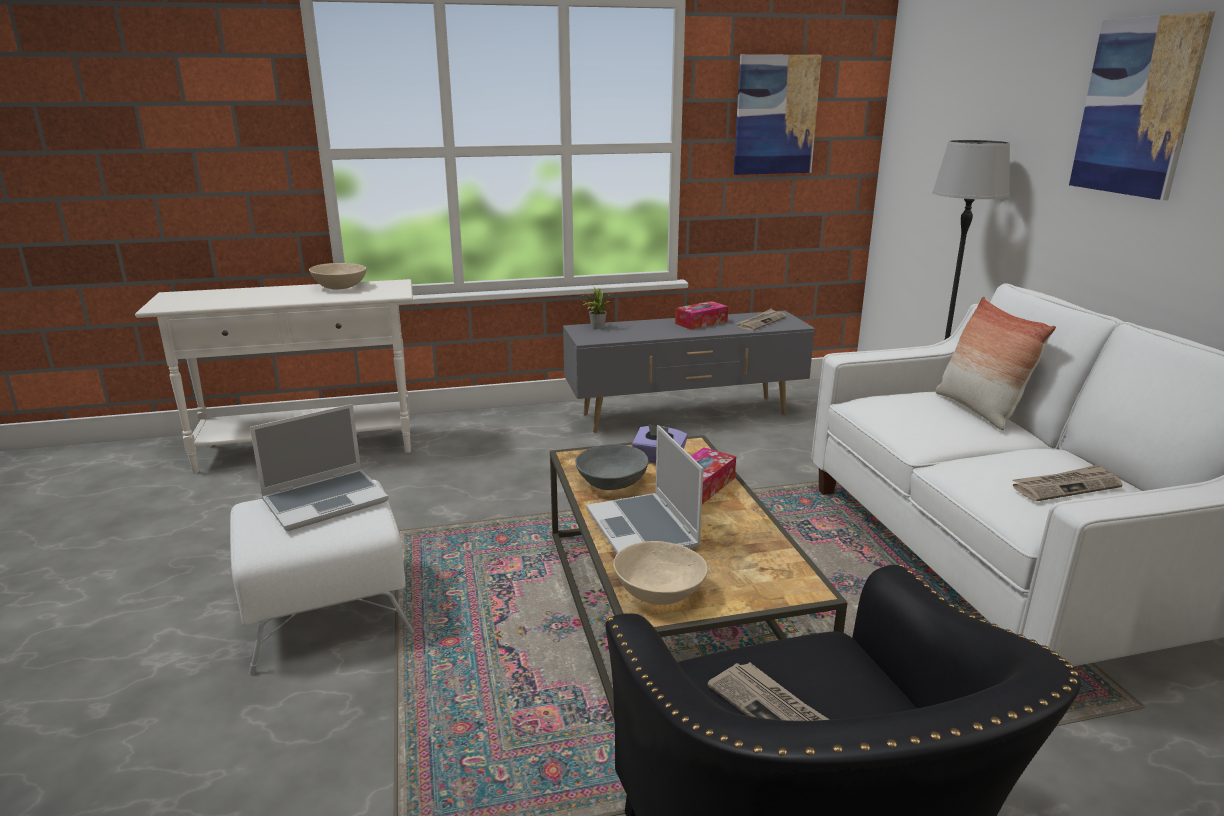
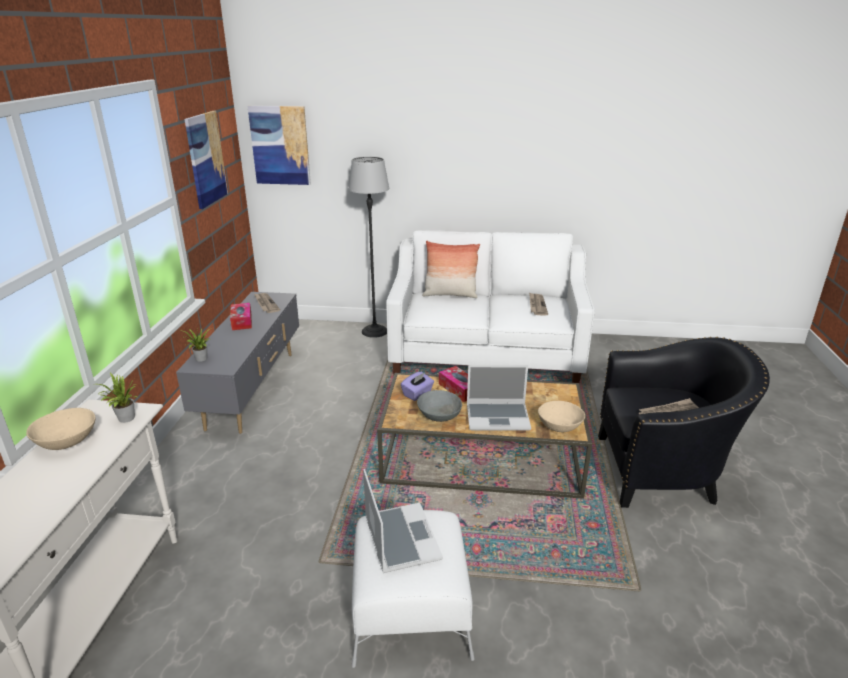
camera: 70 degrees left, 5 degrees up
picture [1069,11,1215,200] -> picture moved to [248,106,311,185]
none -> potted plant [98,373,138,423]

